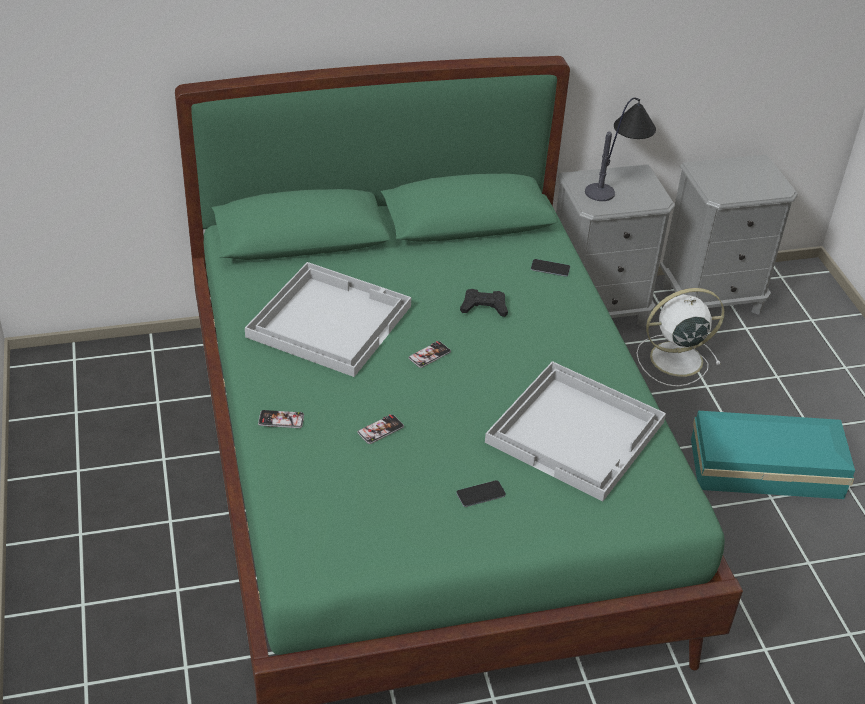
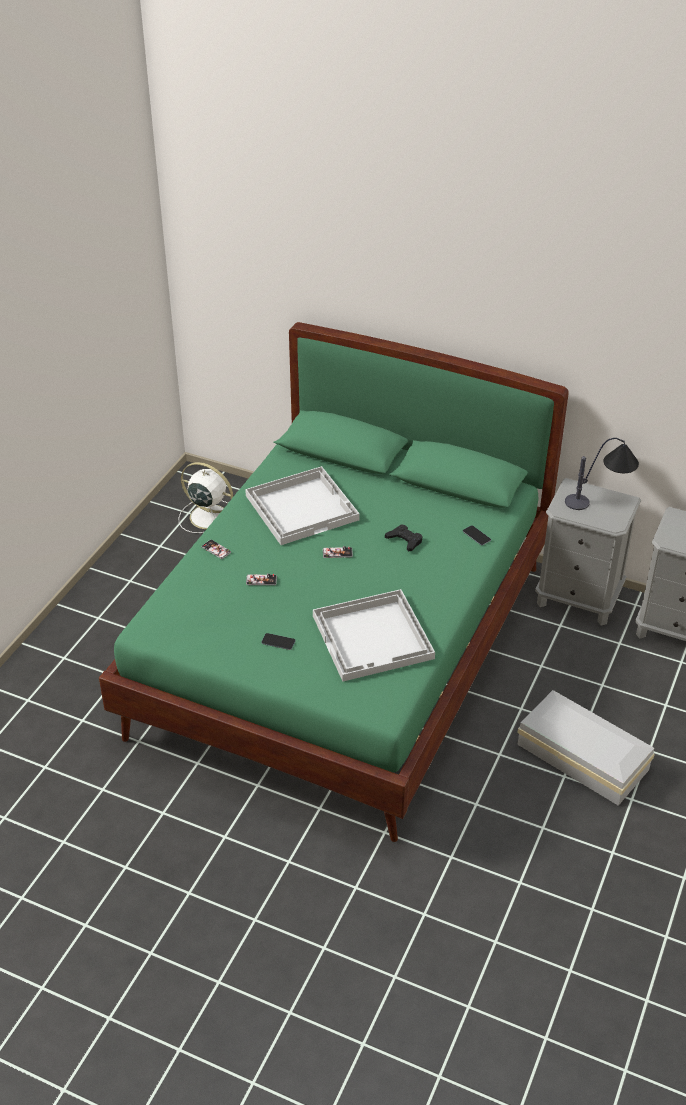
camera: 40 degrees right, 0 degrees up
white fan [636,288,724,387] -> white fan moved to [178,462,233,533]
turquoise storage box [691,411,855,499] -> white storage box [517,690,655,806]

